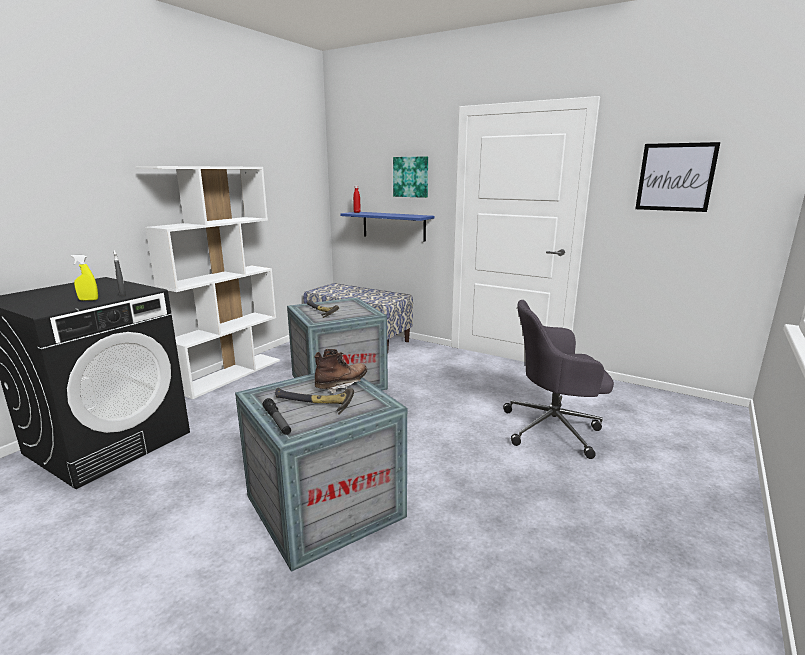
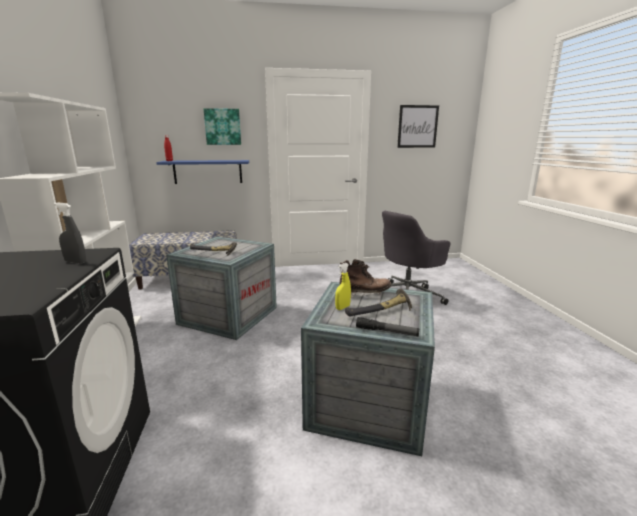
camera: 40 degrees left, 0 degrees up
yellow spray bottle [71,255,98,301] -> yellow spray bottle moved to [335,263,351,310]
brown boot [314,349,367,394] -> brown boot turned 75 degrees clockwise [340,259,391,299]

